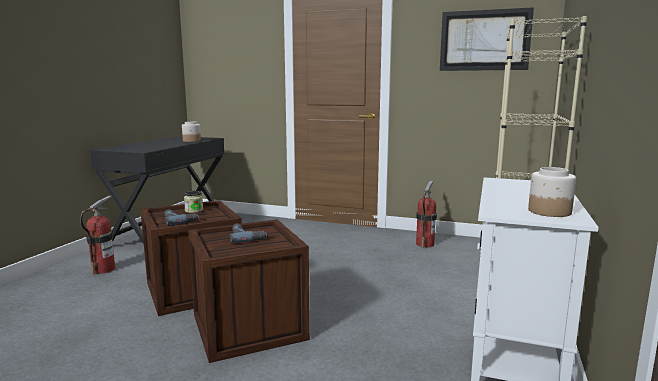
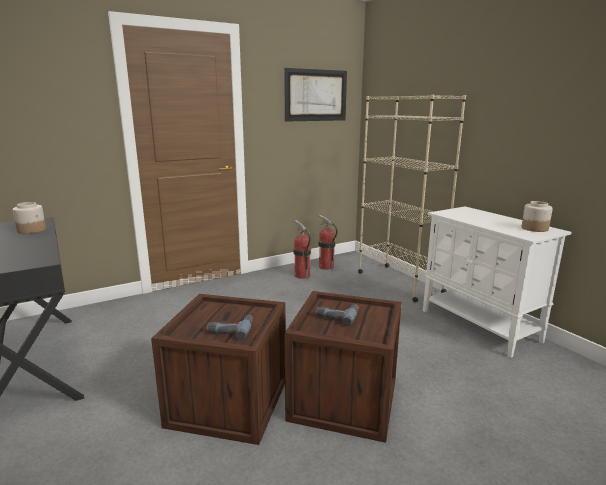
camera: 50 degrees left, 5 degrees up
fire extinguisher [80,196,115,275] -> fire extinguisher moved to [318,214,337,270]
jar [184,191,203,213] -> none

